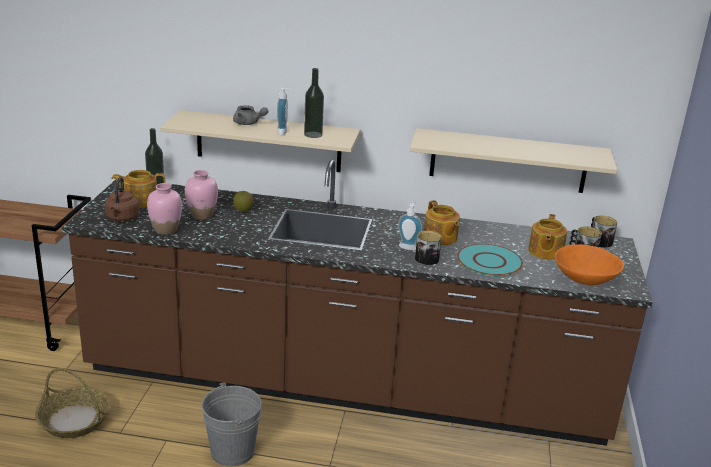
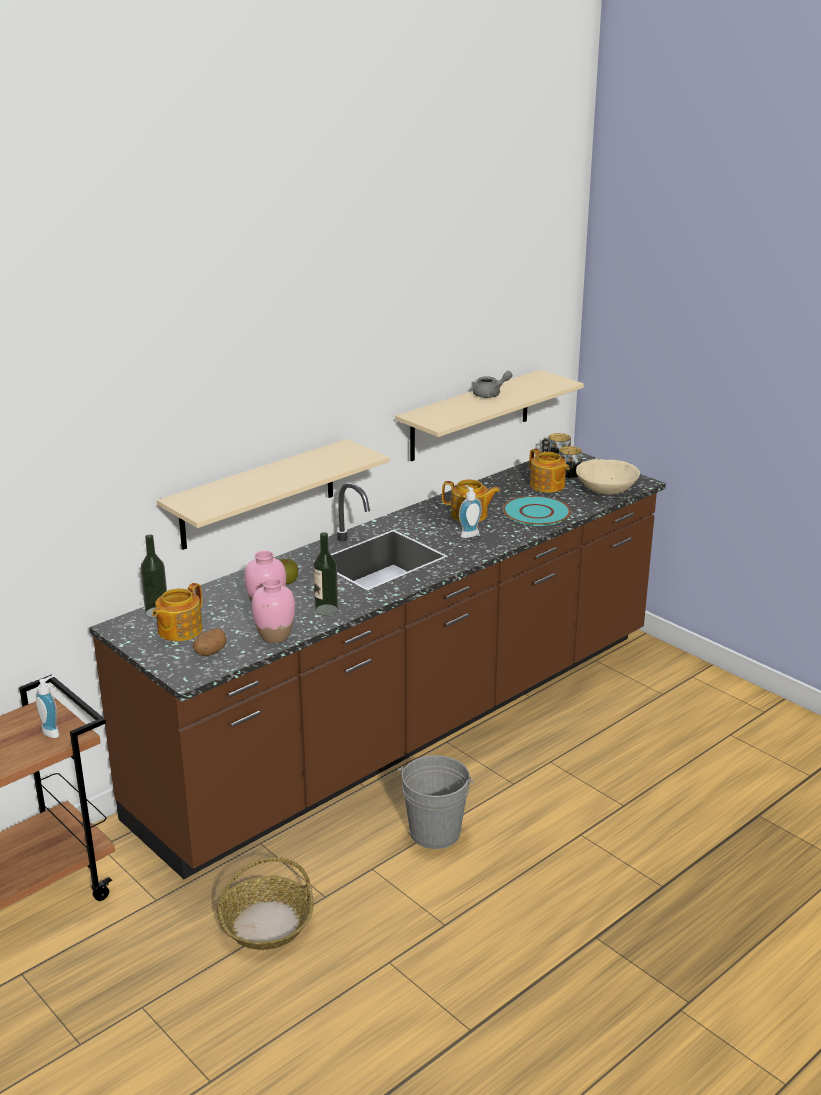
camera: 50 degrees left, 0 degrees up
brown kettle [105,177,140,221] -> potato [193,628,227,656]
grey teapot [233,105,268,125] -> grey teapot moved to [473,371,512,398]
soap dispenser [277,88,293,135] -> soap dispenser moved to [36,675,59,738]
bottle [304,68,324,138] -> bottle moved to [313,532,338,616]
mug [415,231,442,265] -> none
orange bowl [555,244,624,285] -> beige bowl [576,459,640,495]

